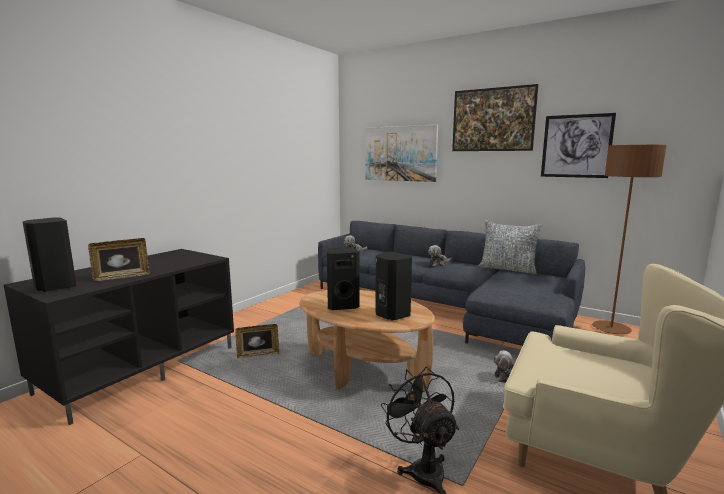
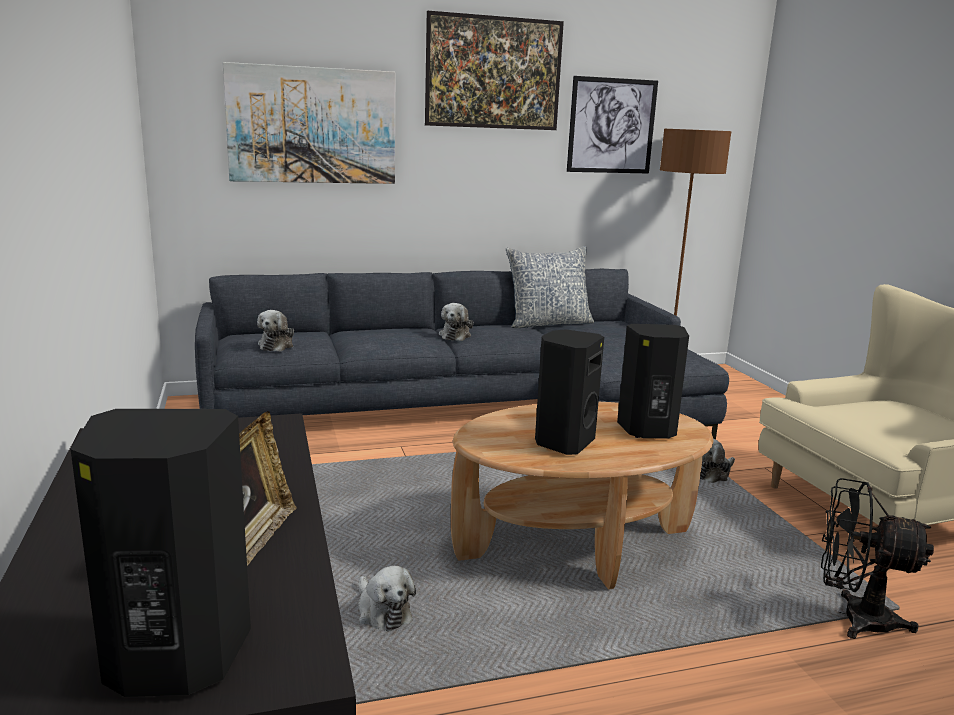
camera: 50 degrees left, 5 degrees up
picture frame [235,324,279,359] -> plush toy [358,566,416,631]

